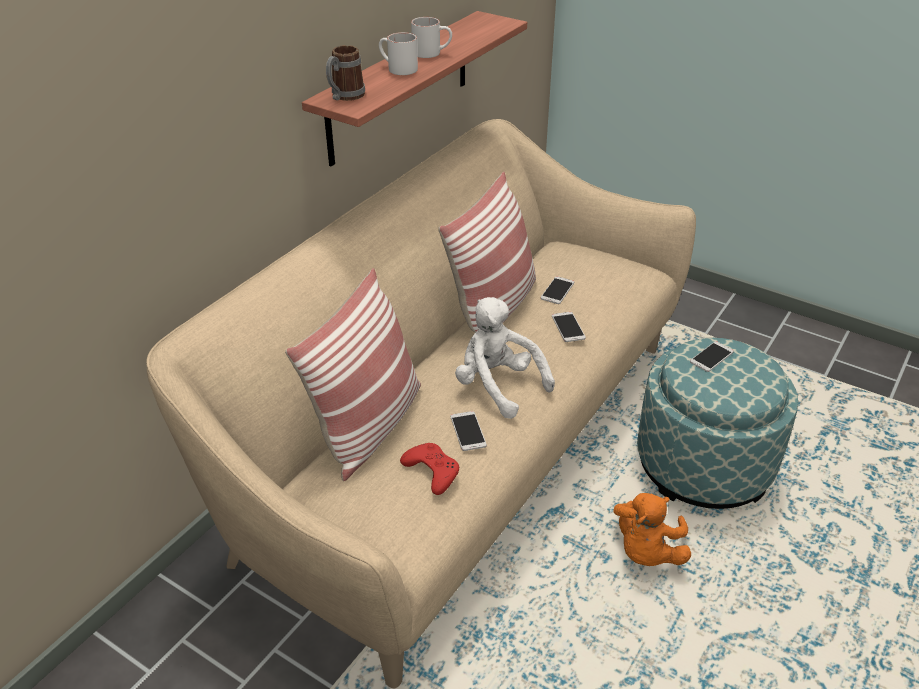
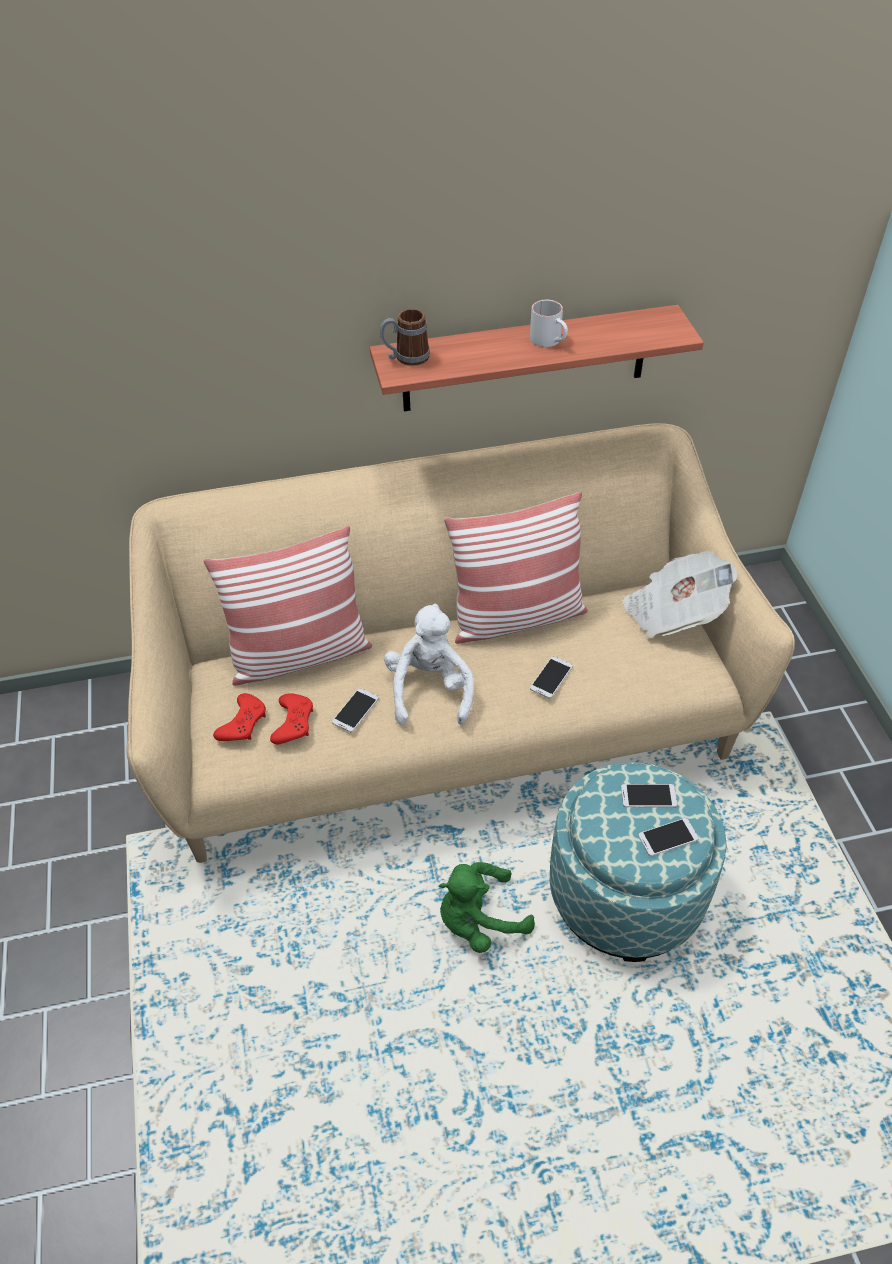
camera: 45 degrees right, 10 degrees up
white mug [379,32,418,75] -> none
phone [541,276,574,304] -> phone moved to [638,818,699,856]
orange plush toy [613,493,691,566] -> green plush toy [439,862,535,953]
none -> red game controller [213,693,266,741]
none -> newspaper [622,551,738,638]

